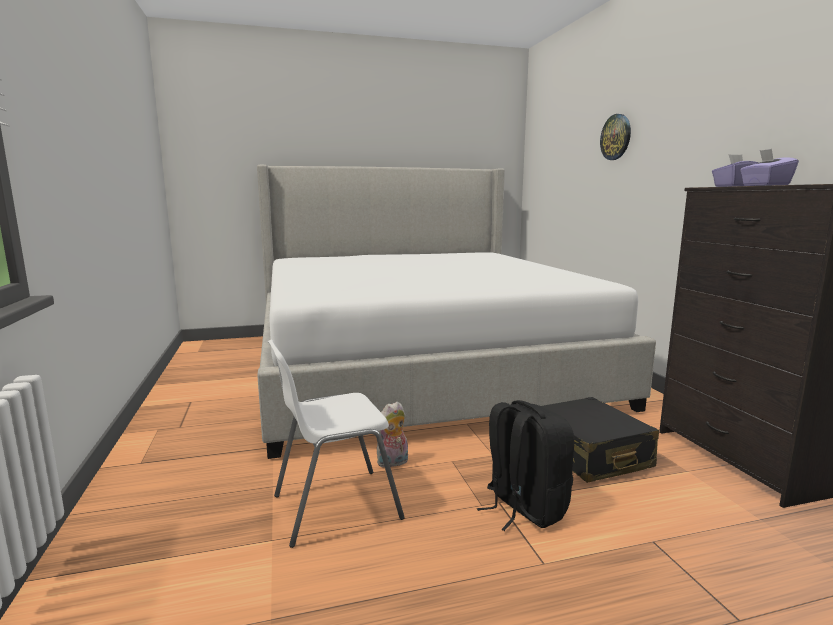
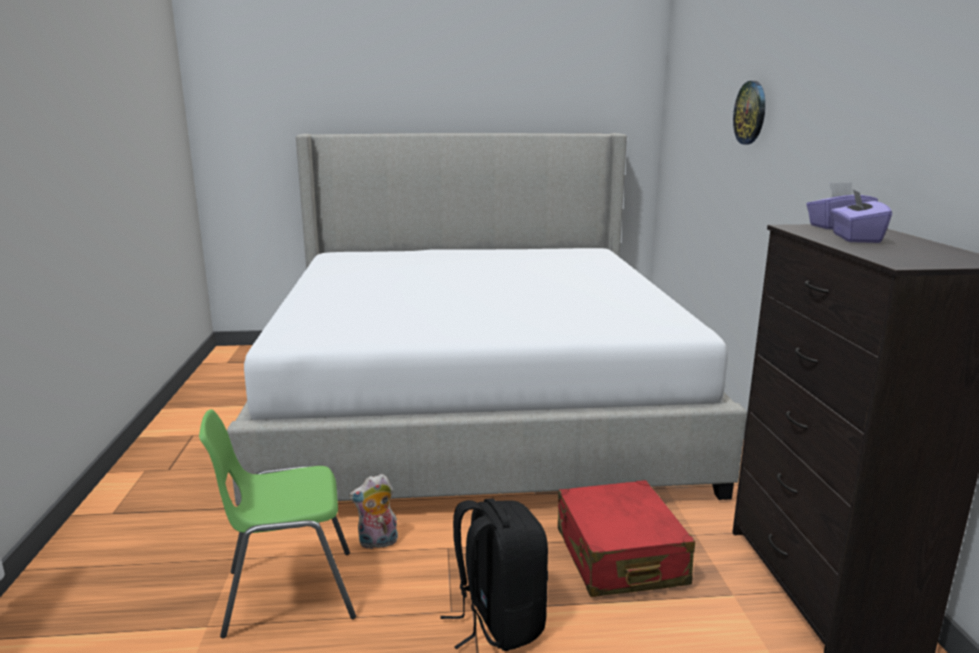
camera: 10 degrees right, 5 degrees up
white chair [268,339,405,548] -> green chair [199,409,356,638]
black suitcase [542,397,659,483] -> red suitcase [558,480,695,597]

